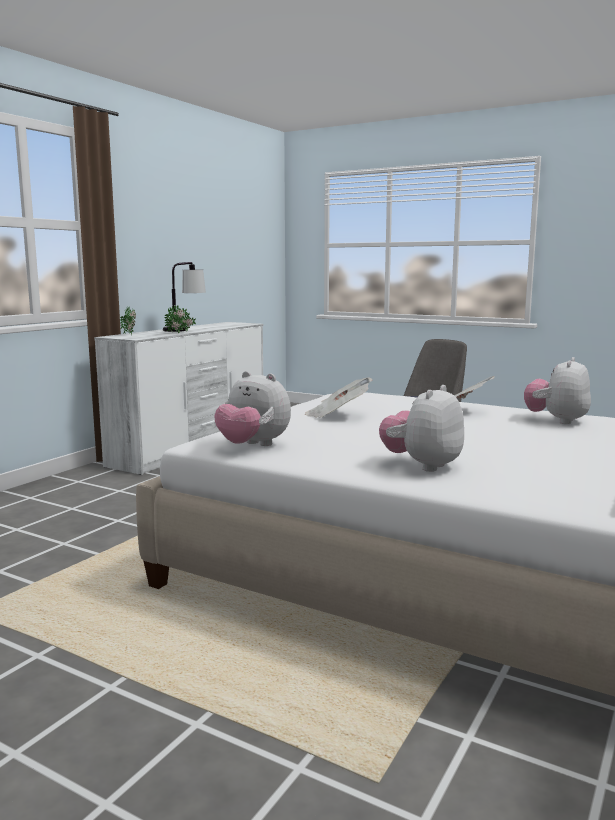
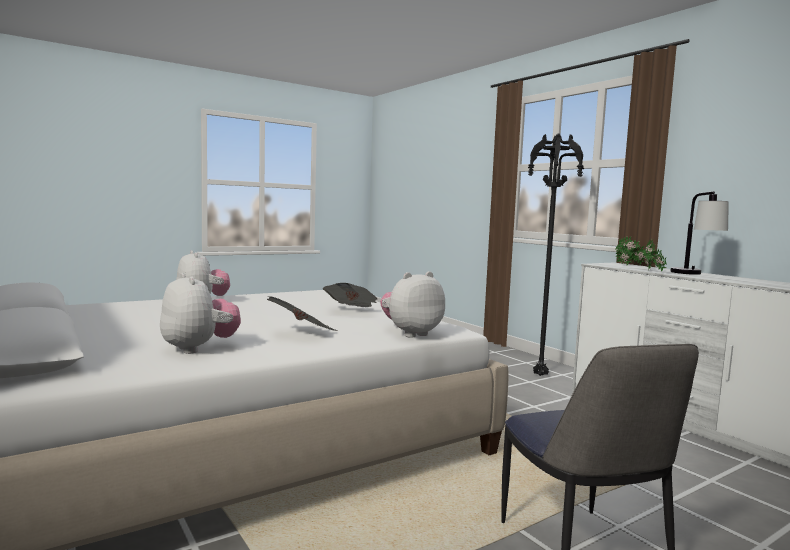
camera: 115 degrees right, 5 degrees down
plush toy [214,371,291,446] -> plush toy moved to [380,271,445,338]
none -> black floor lamp [528,134,584,376]

